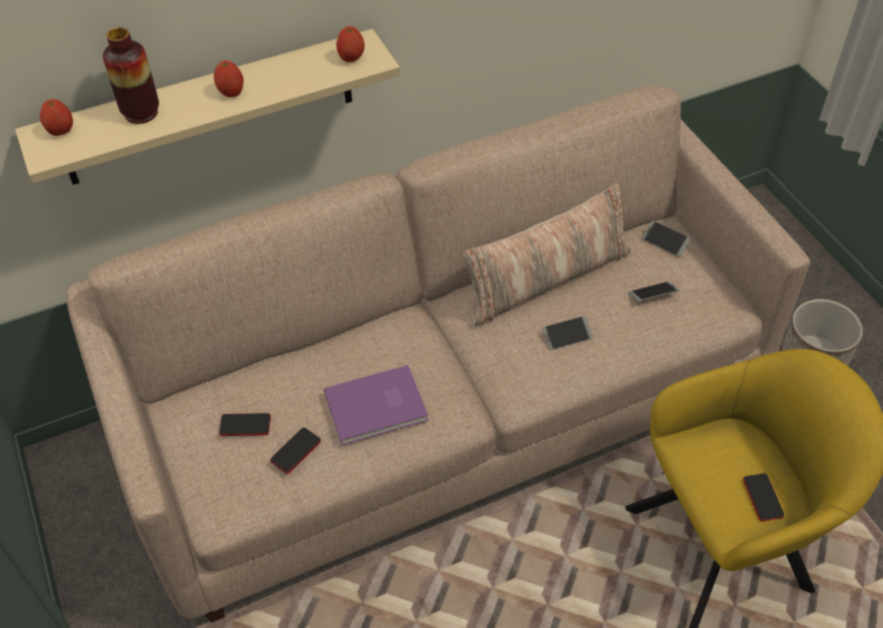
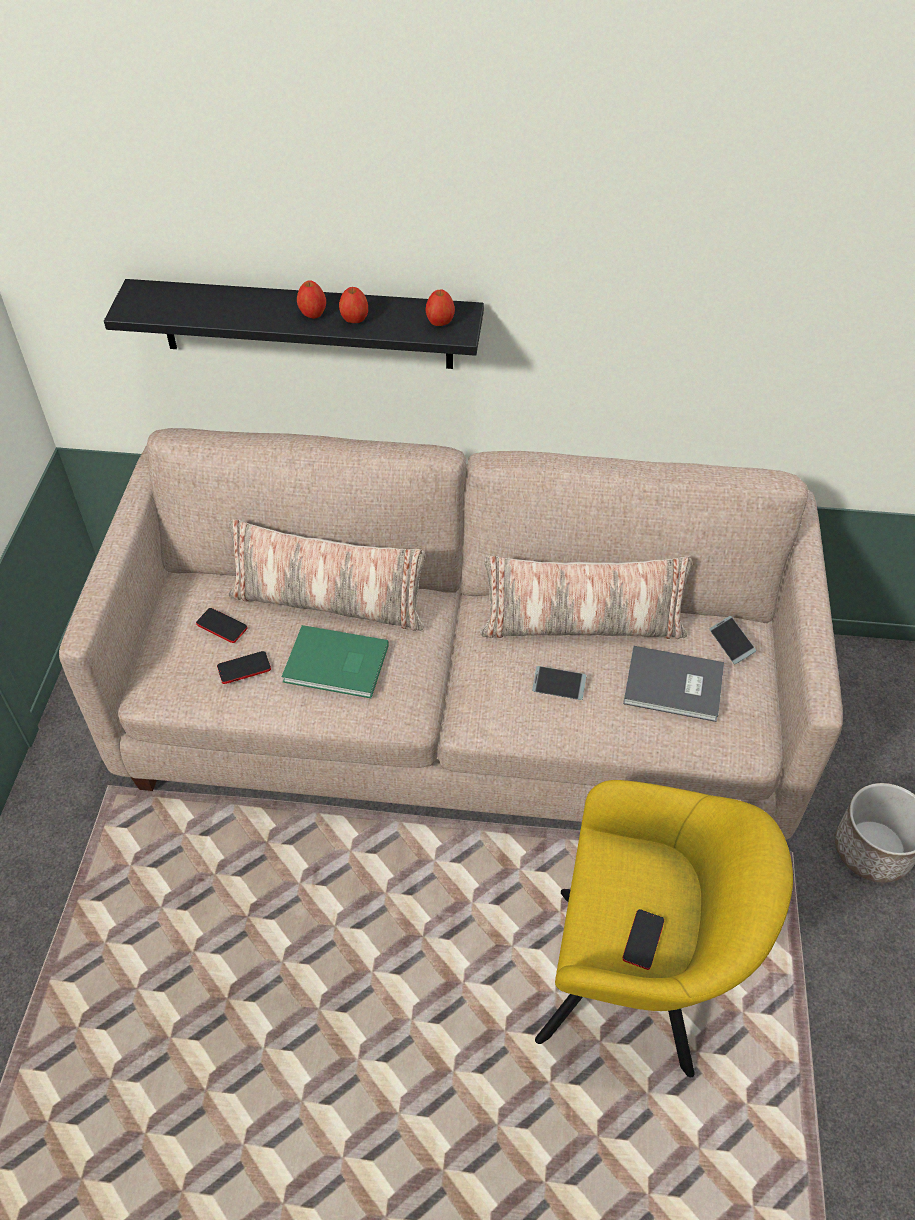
camera: 30 degrees right, 0 degrees up
beige shelf [15,29,400,185] -> black shelf [104,279,484,369]
apple [40,99,73,136] -> apple moved to [339,287,368,323]
vase [103,27,159,124] -> none
purple book [324,365,428,445] -> green book [282,625,389,698]
phone [628,281,679,302] -> grey book [623,646,724,722]
none -> pillow [228,519,426,631]

